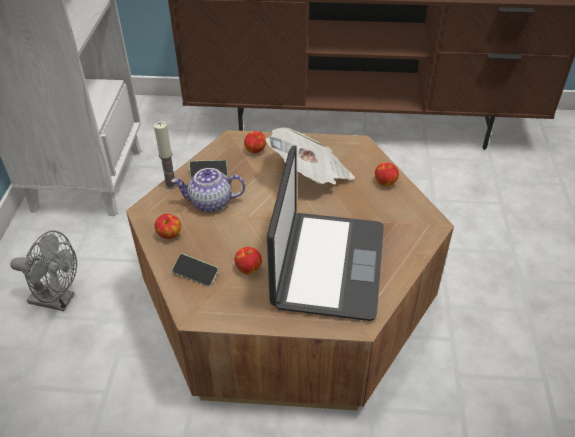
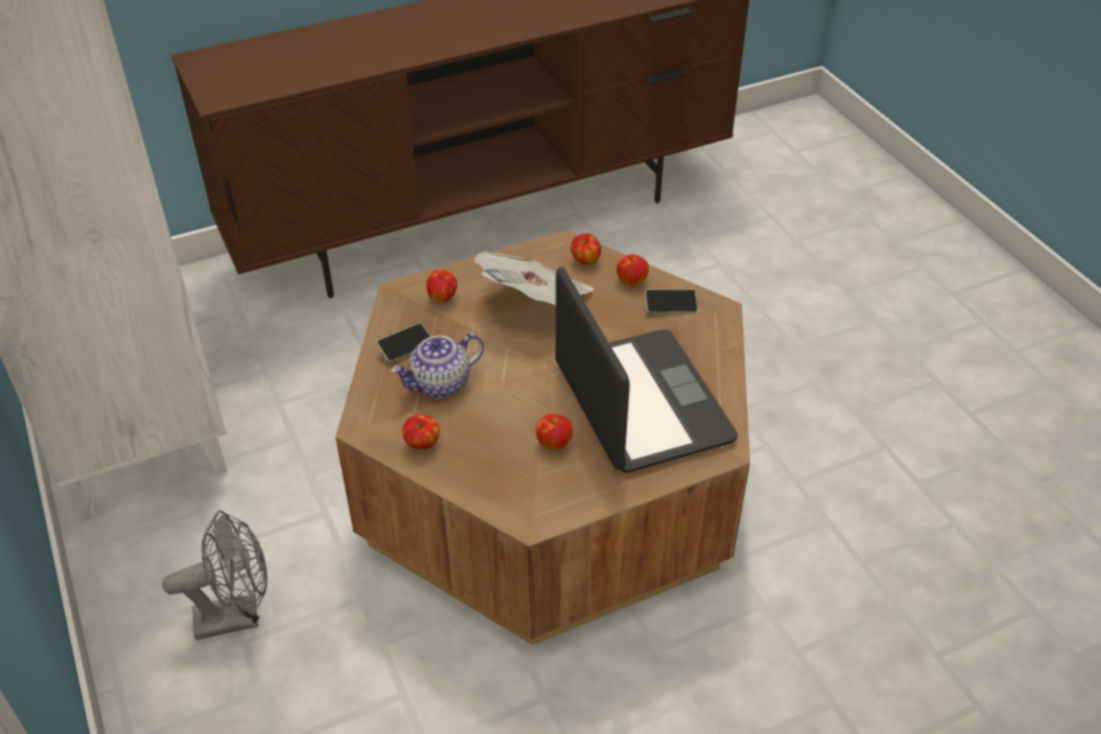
camera: 30 degrees left, 0 degrees up
candle [154,121,177,189] -> none
phone [172,253,219,287] -> phone moved to [645,289,698,313]
none -> apple [571,233,601,265]

